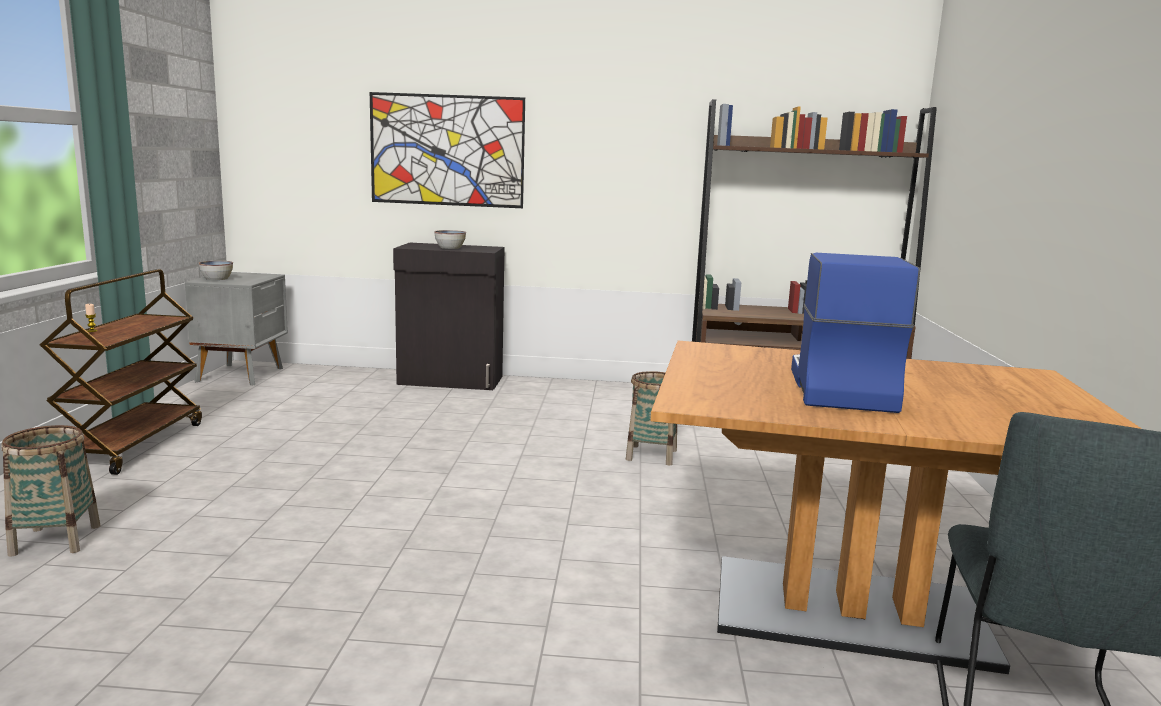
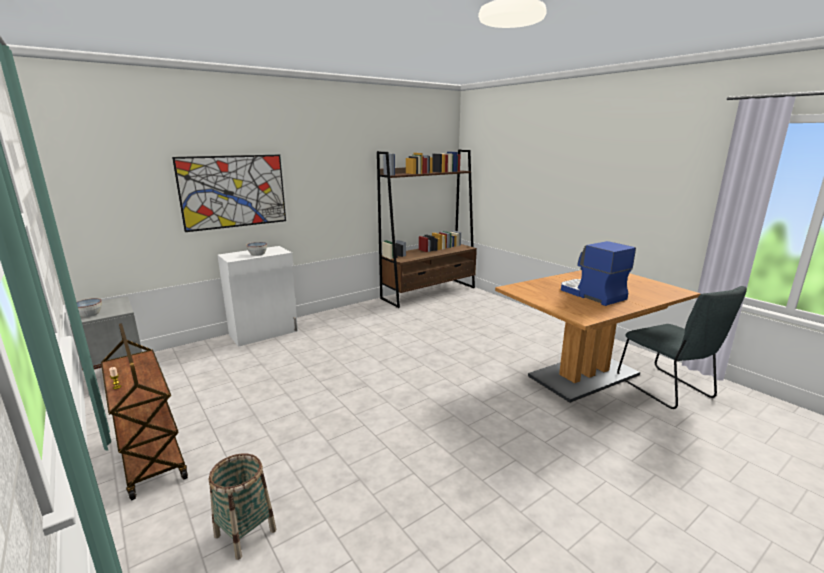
camera: 40 degrees left, 5 degrees up
black cabinet [393,243,505,390] -> white cabinet [217,246,298,347]
basket [626,371,677,465] -> none

